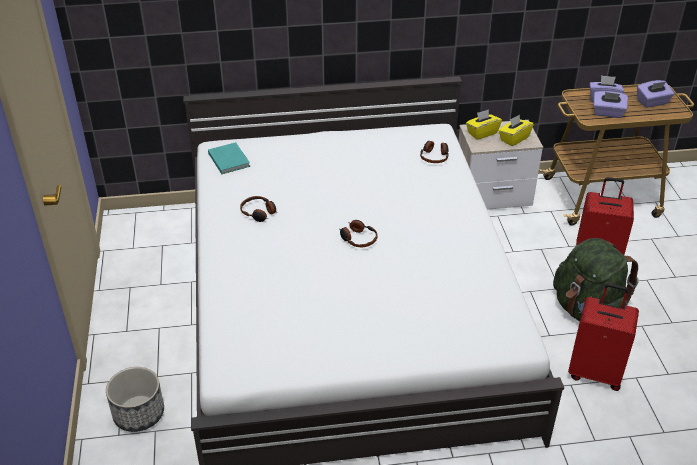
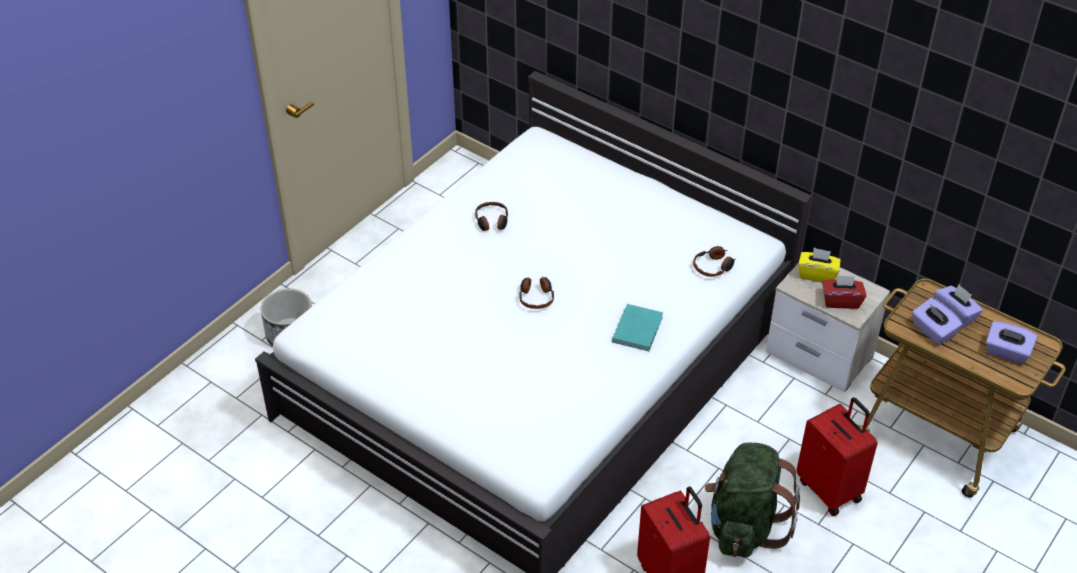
camera: 45 degrees right, 5 degrees up
turquoise book [208,142,250,174] -> turquoise book moved to [612,304,663,351]
yellow tissue box [499,115,534,146] -> red tissue box [822,275,866,309]

